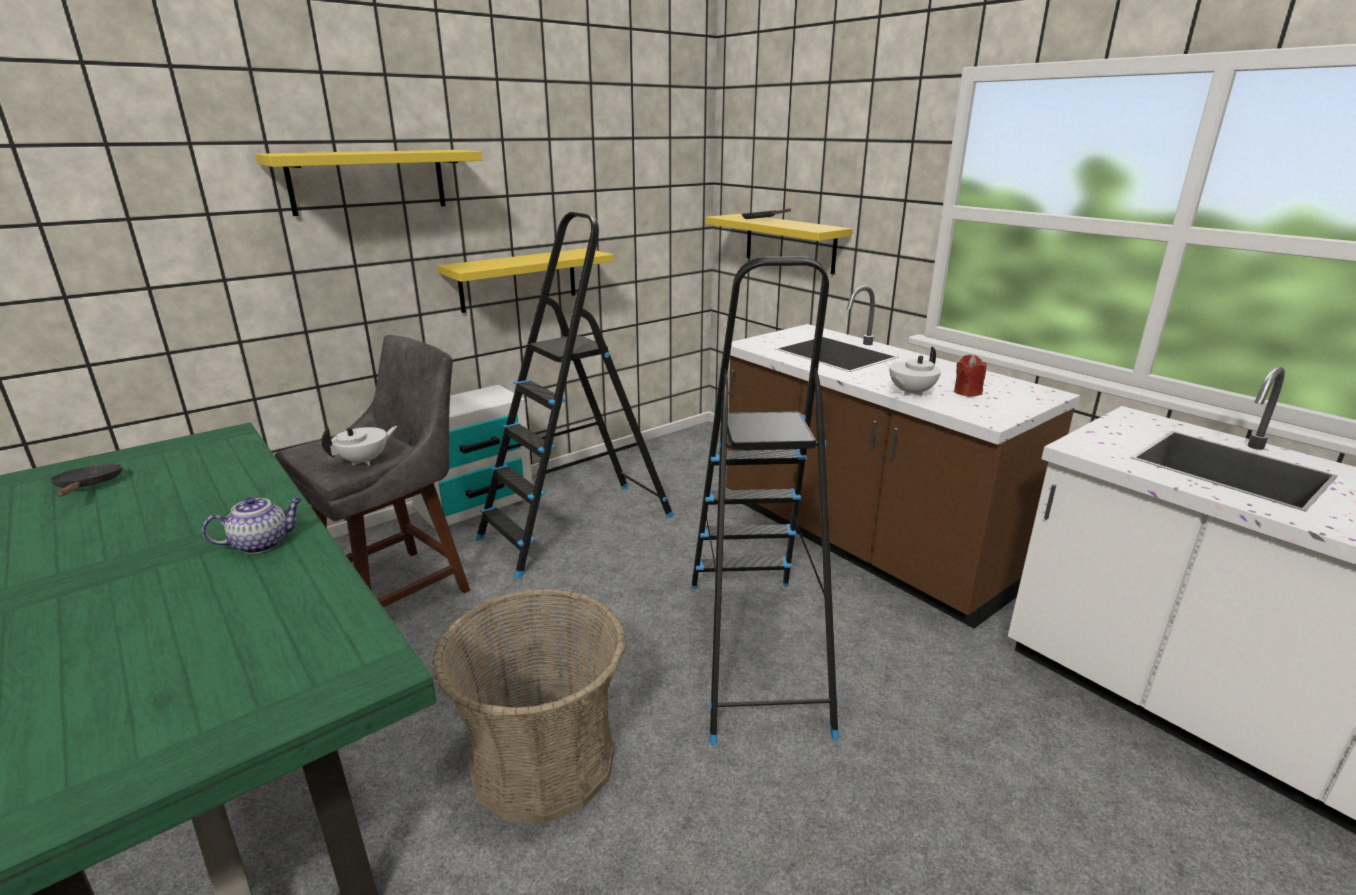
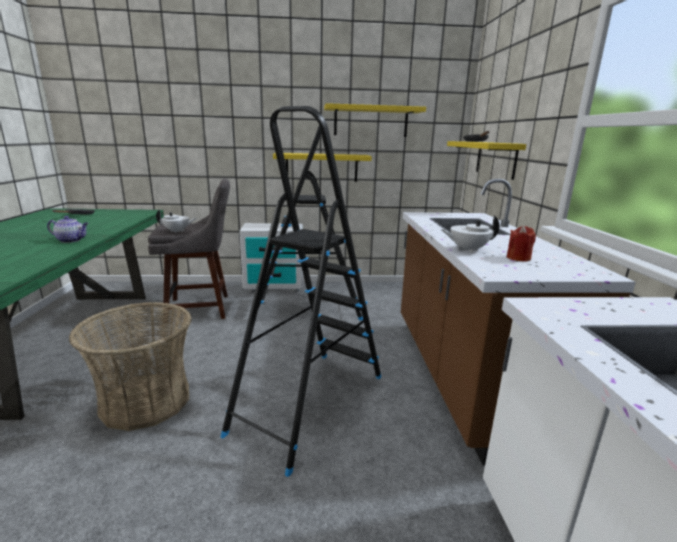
camera: 35 degrees right, 5 degrees down
yellow shelf [255,150,482,216] -> yellow shelf moved to [324,103,426,137]

